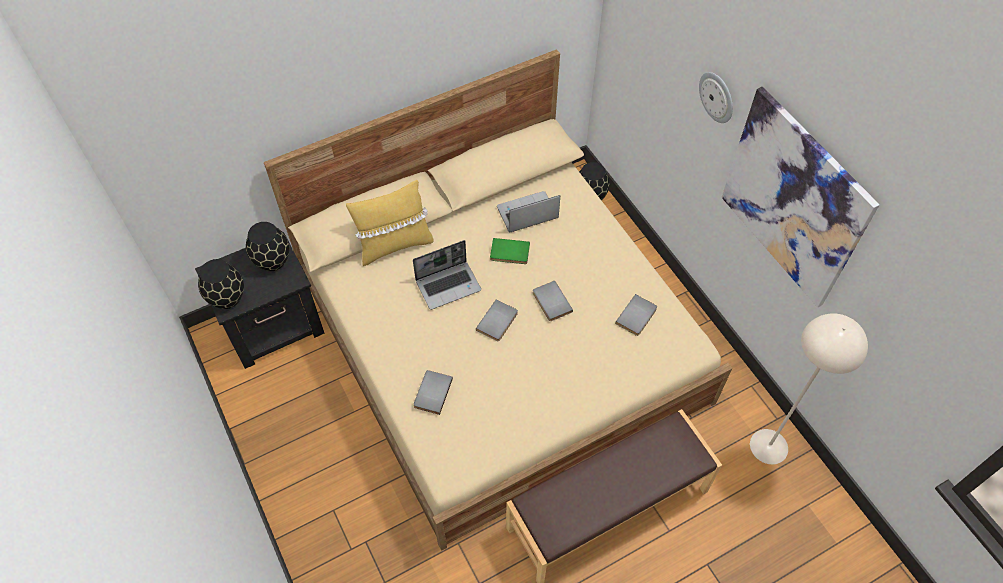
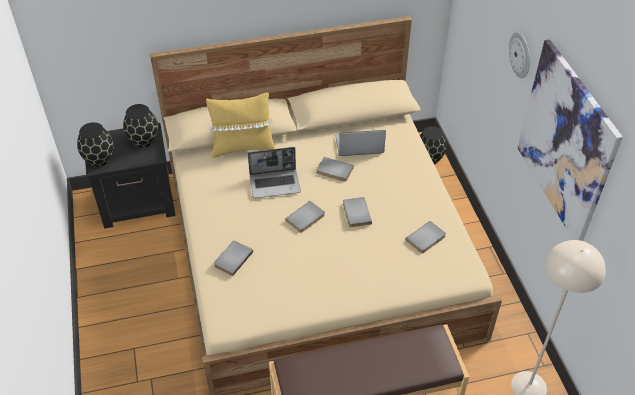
camera: 15 degrees right, 10 degrees down
green book [490,238,530,264] -> grey book [317,157,354,182]

